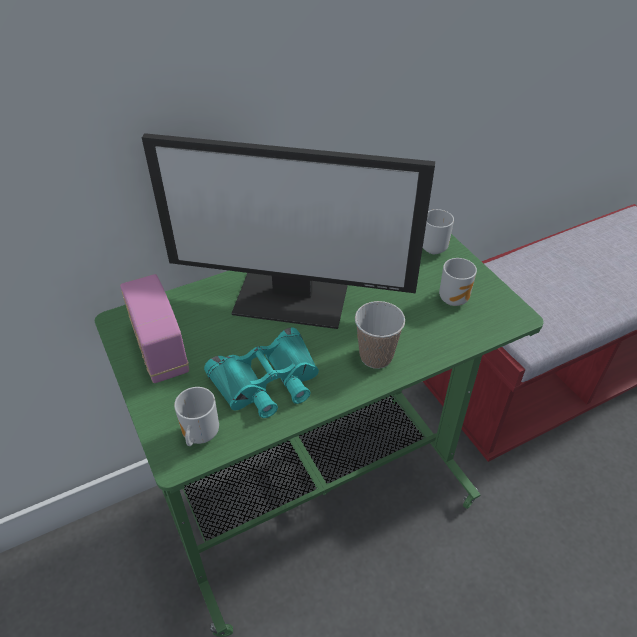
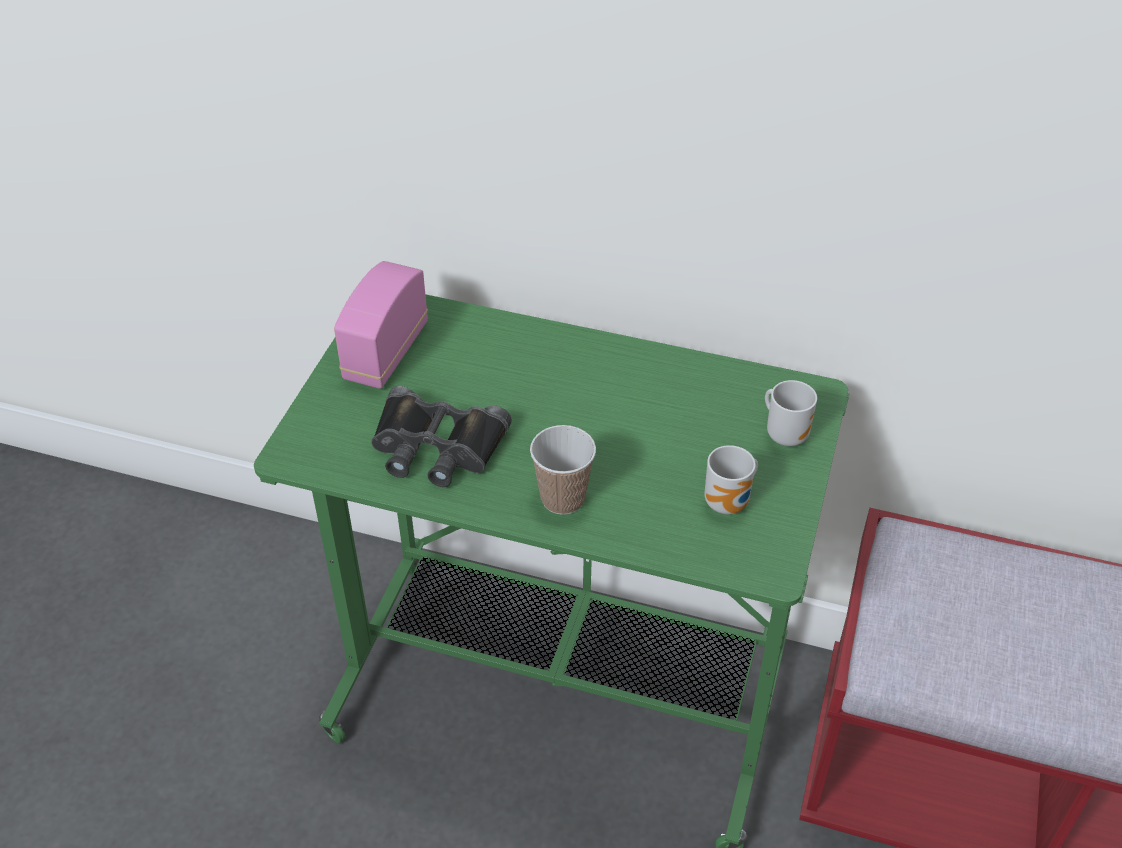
camera: 45 degrees right, 0 degrees up
monitor [142,133,435,329] -> none
mug [174,387,219,446] -> none
turquoise binoculars [204,328,319,418] -> black binoculars [371,386,512,487]

